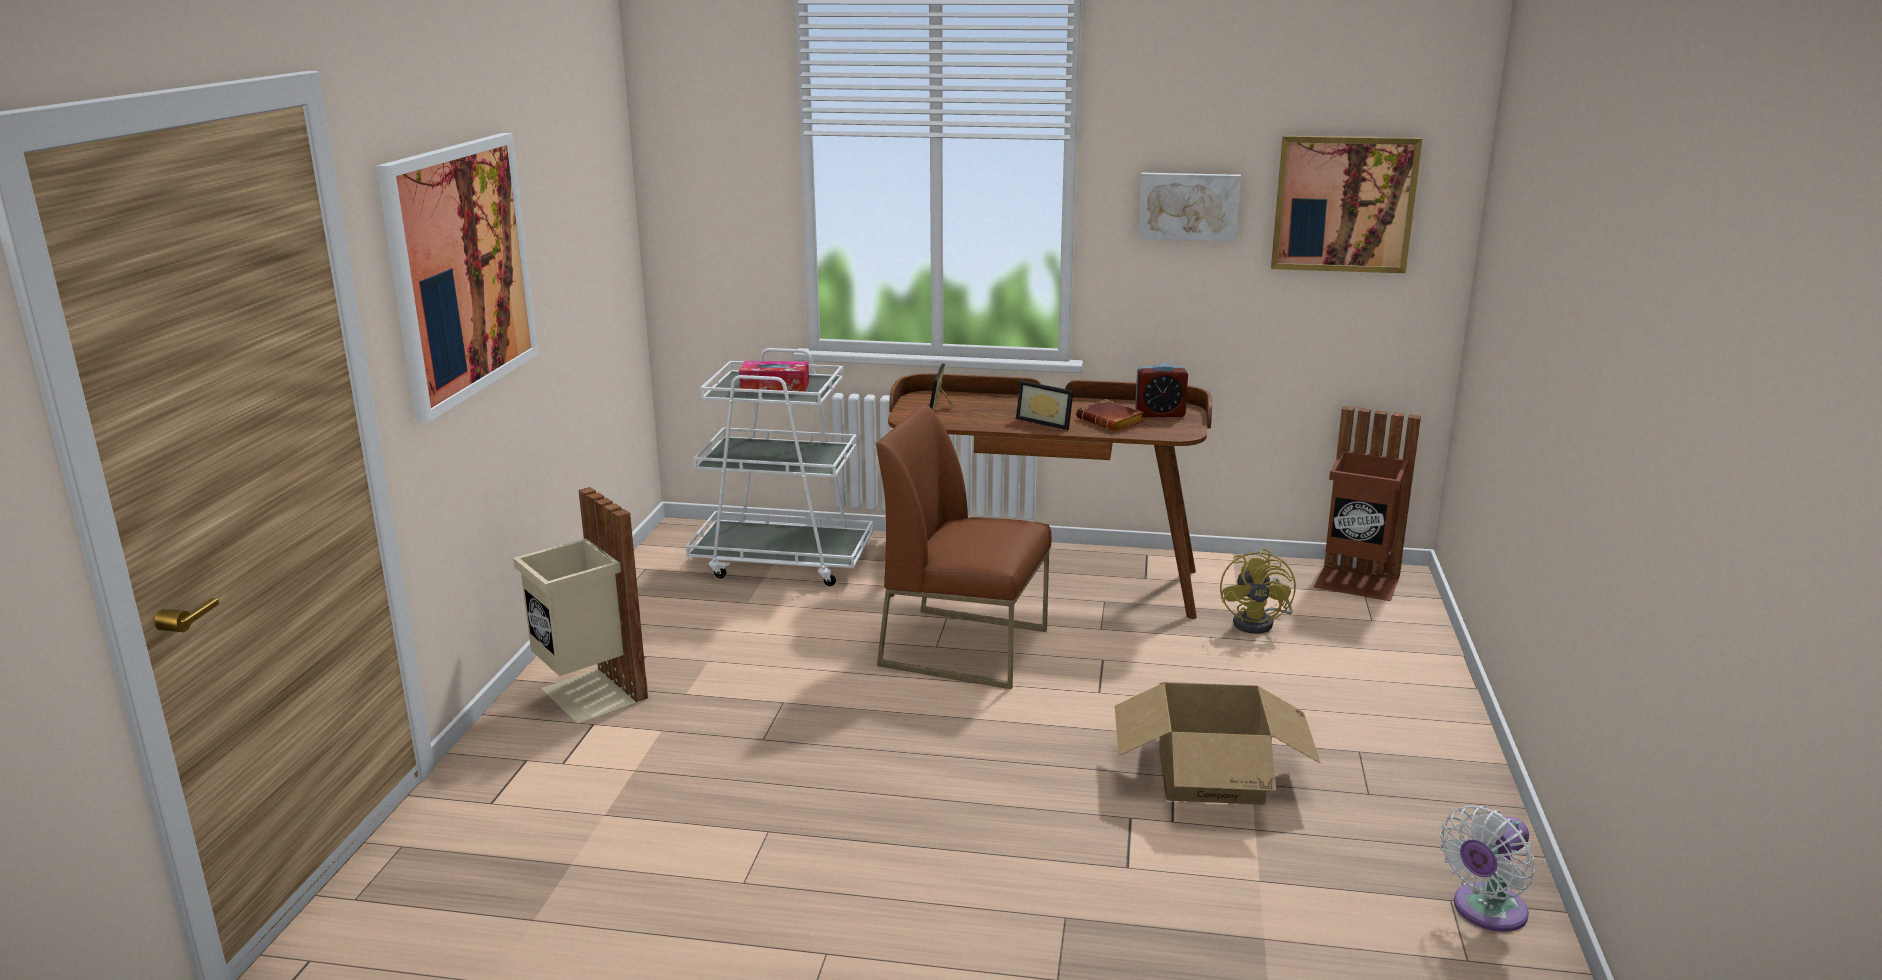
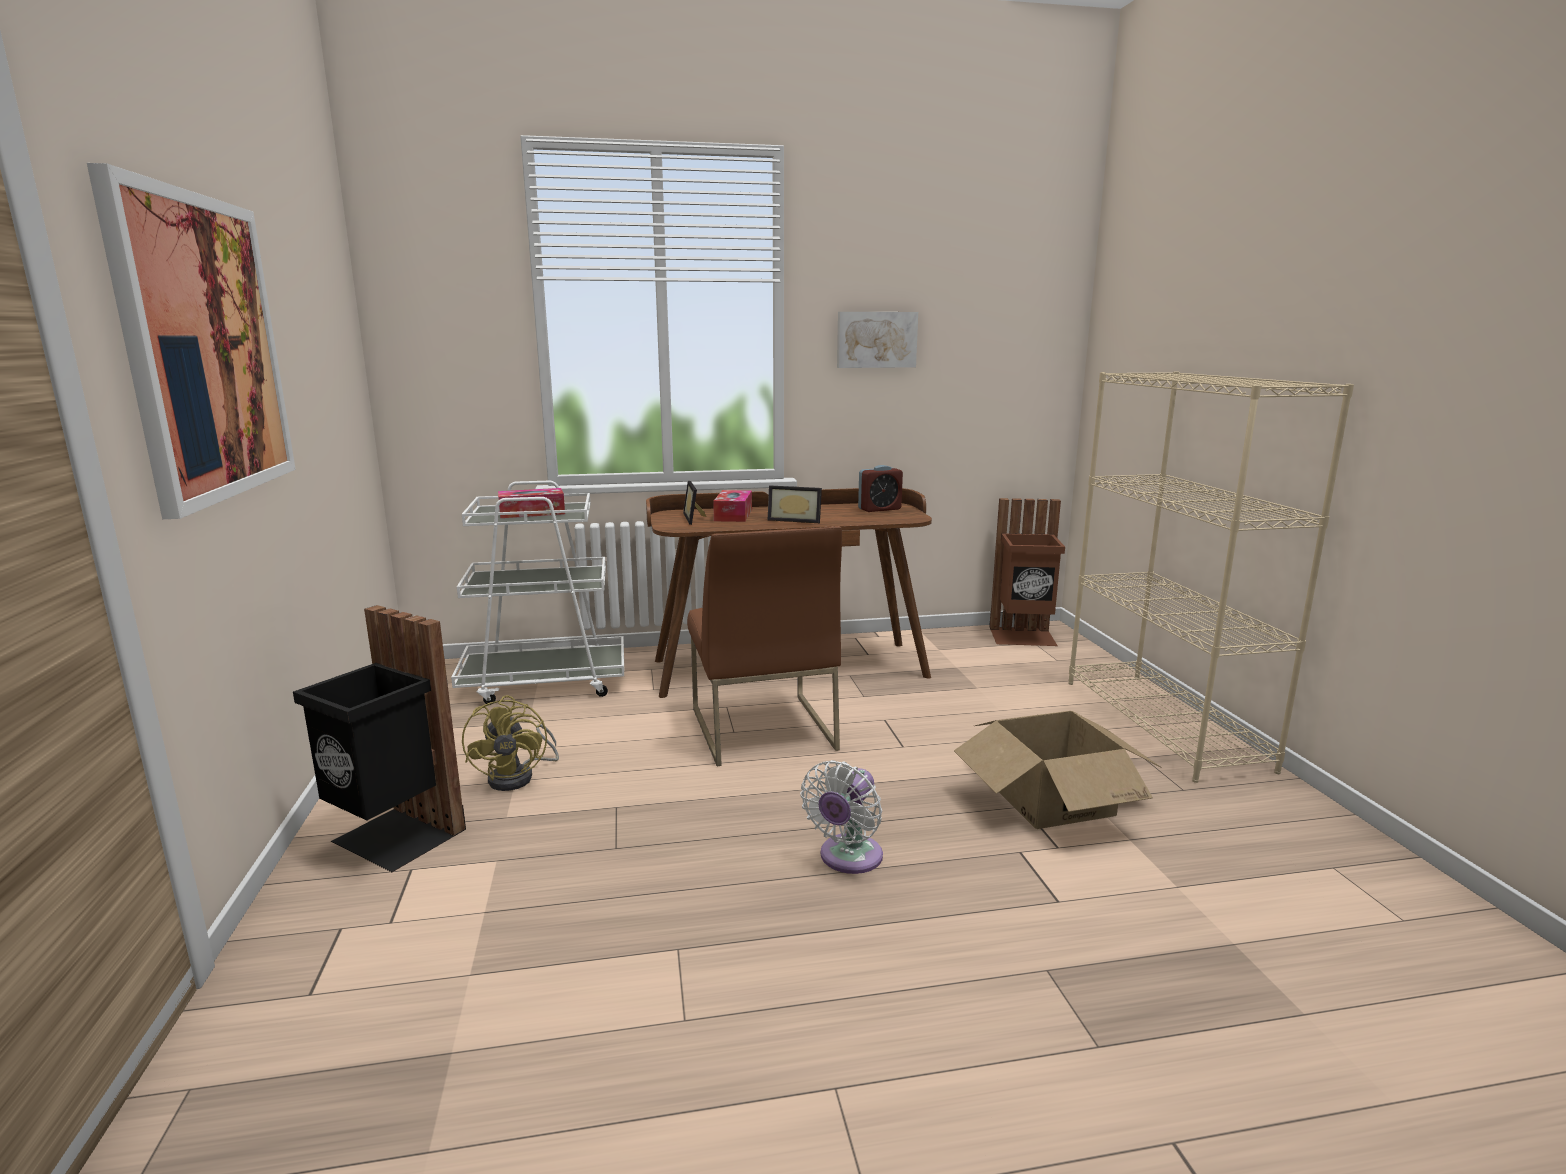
camera: 20 degrees left, 5 degrees down
beige trash can [513,487,649,724] -> black trash can [293,605,466,872]
brown chair [876,404,1052,689] -> brown chair turned 105 degrees counterclockwise [687,526,842,766]
brown book [1076,399,1144,431] -> none
yellow fan [1220,548,1296,634] -> yellow fan moved to [462,695,559,791]
picture [1271,135,1422,273] -> none
white fan [1440,805,1535,932] -> white fan moved to [800,760,883,874]
none -> tissue box [713,490,752,522]
none -> beige bookcase [1068,371,1354,783]

